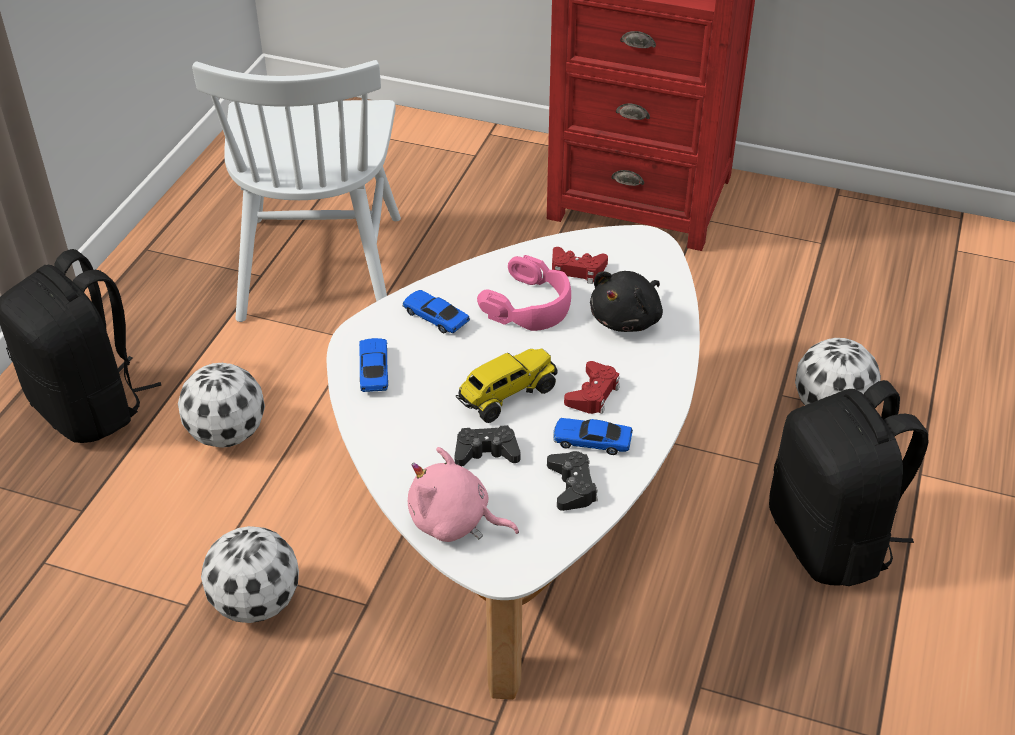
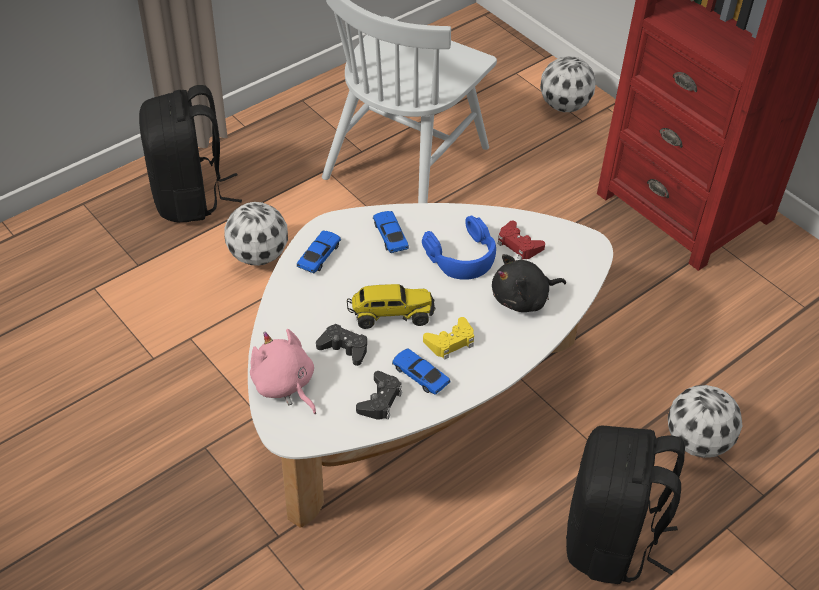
camera: 30 degrees right, 5 degrees up
football [201,526,299,623] -> football moved to [540,56,596,112]
pink headphones [477,255,571,331] -> blue headphones [422,216,496,280]
red game controller [564,361,620,414] -> yellow game controller [423,317,474,360]

